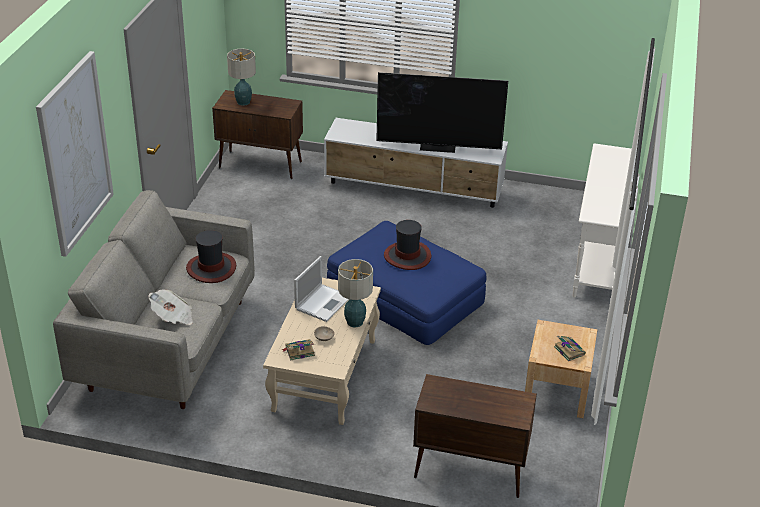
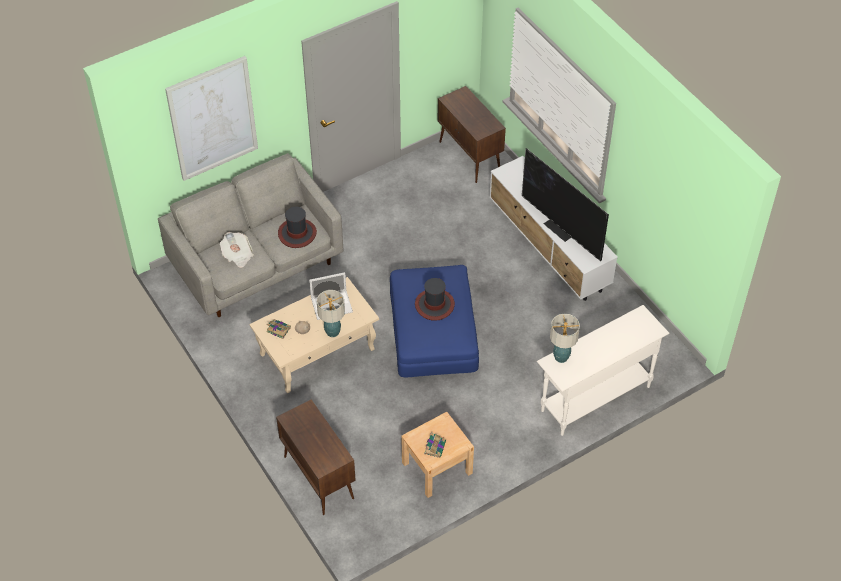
camera: 45 degrees right, 15 degrees up
table lamp [227,48,256,106] -> table lamp moved to [550,314,580,363]

